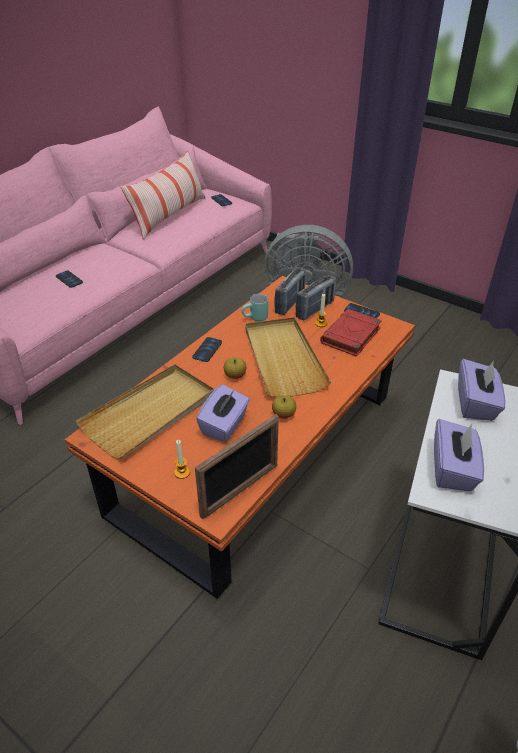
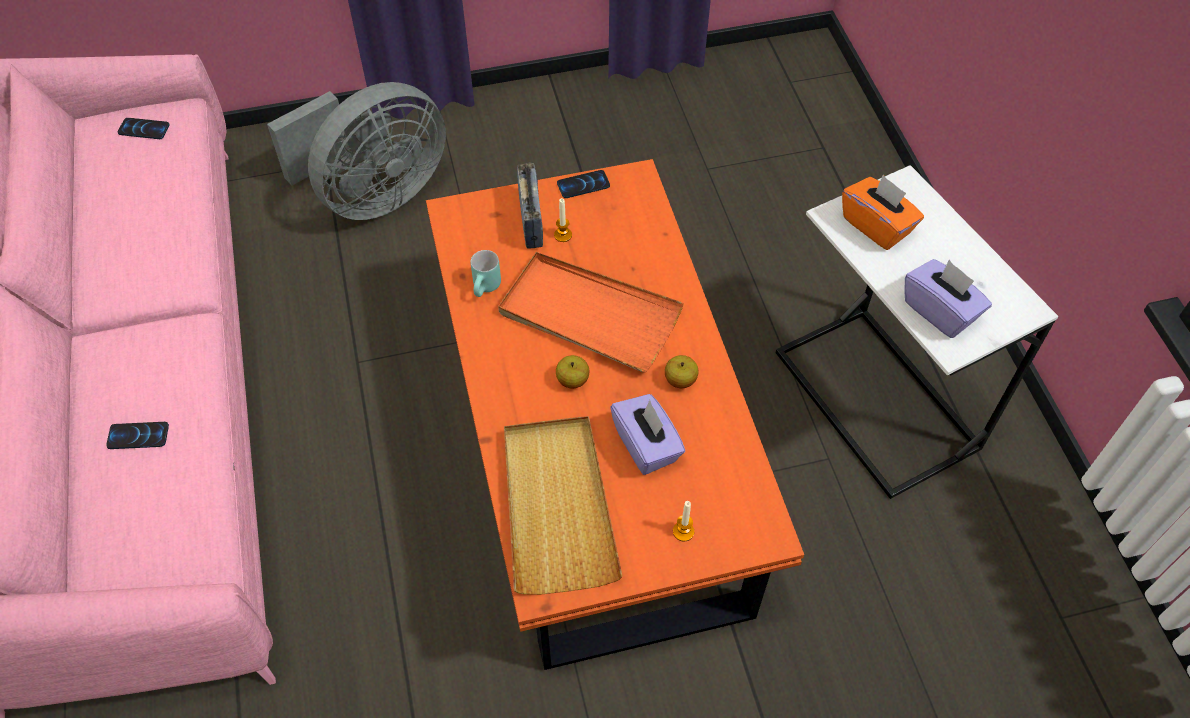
camera: 50 degrees left, 15 degrees up
pillow [121,151,205,240] -> none
phone [192,337,222,362] -> none
picture frame [195,414,279,519] -> none
beige tray [245,317,331,397] -> orange tray [498,252,684,373]
radio [274,267,306,315] -> none
red book [320,309,382,357] -> none
purple tissue box [458,359,505,421] -> orange tissue box [842,175,924,250]

